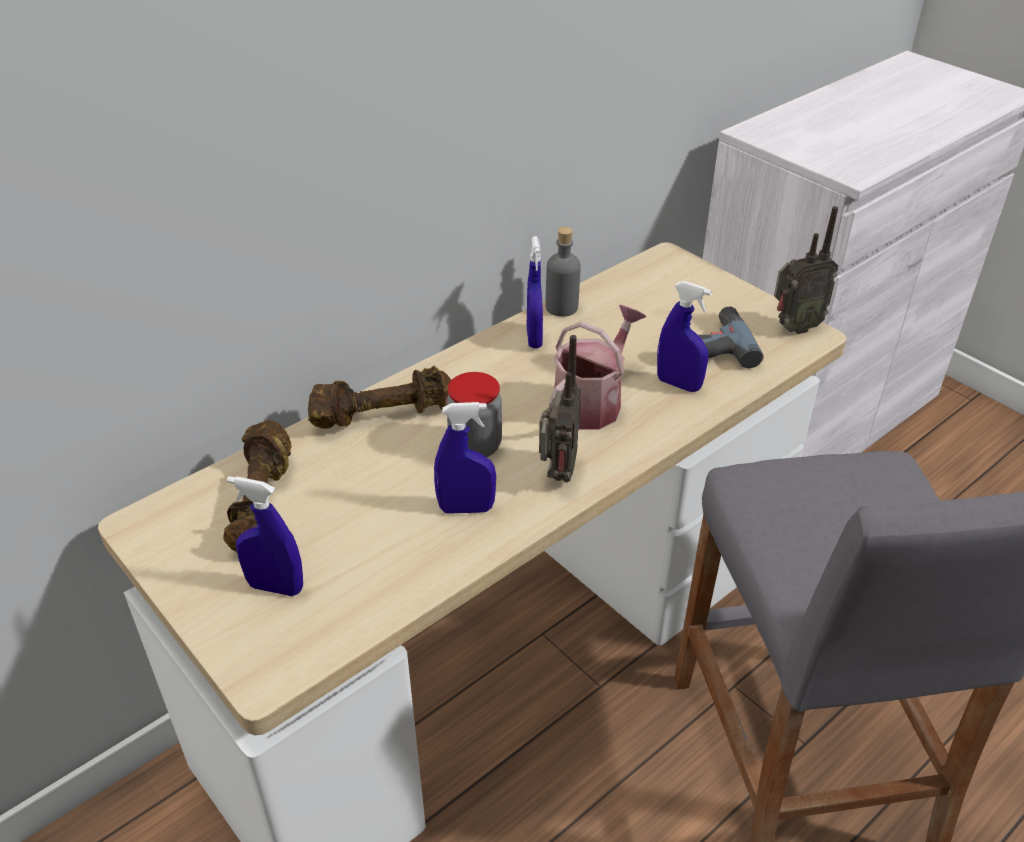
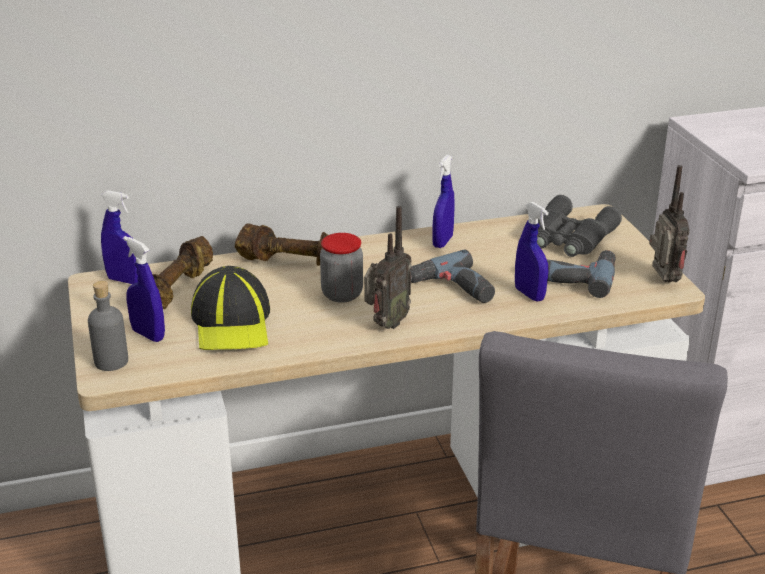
camera: 25 degrees right, 10 degrees down
blue spray bottle [434,402,496,514] -> blue spray bottle moved to [101,190,138,284]
grey bottle [545,227,581,317] -> grey bottle moved to [88,281,128,371]
watering can [549,305,646,430] -> power drill [410,249,495,303]
radio [774,206,838,334] -> radio turned 105 degrees counterclockwise [649,165,689,283]
none -> cap [191,266,270,350]
none -> grey binoculars [537,195,622,257]

